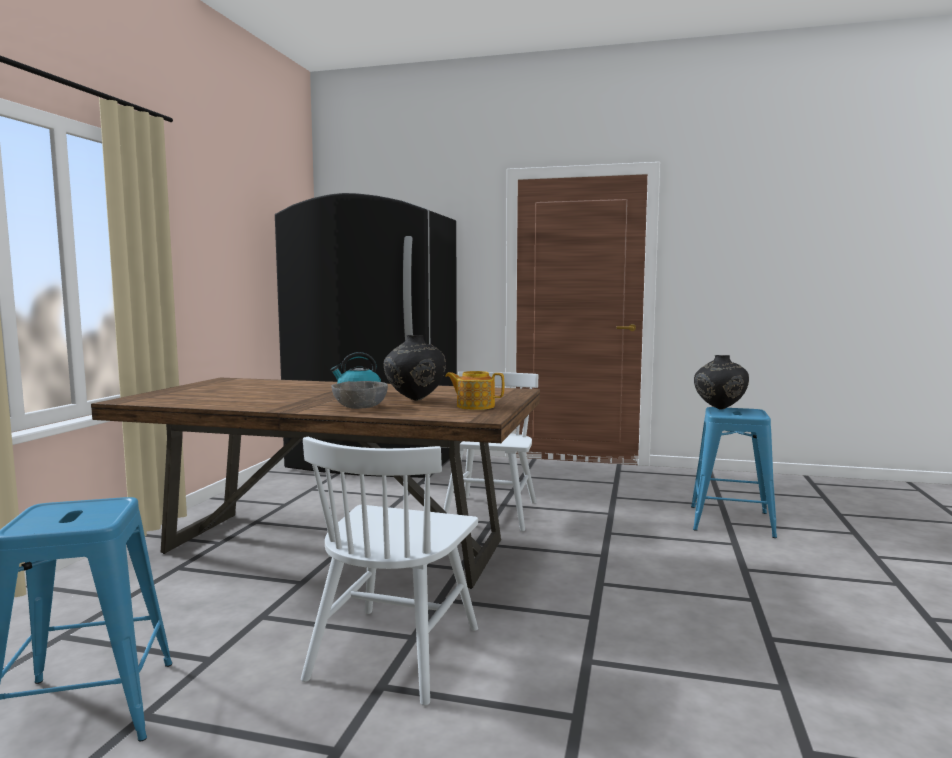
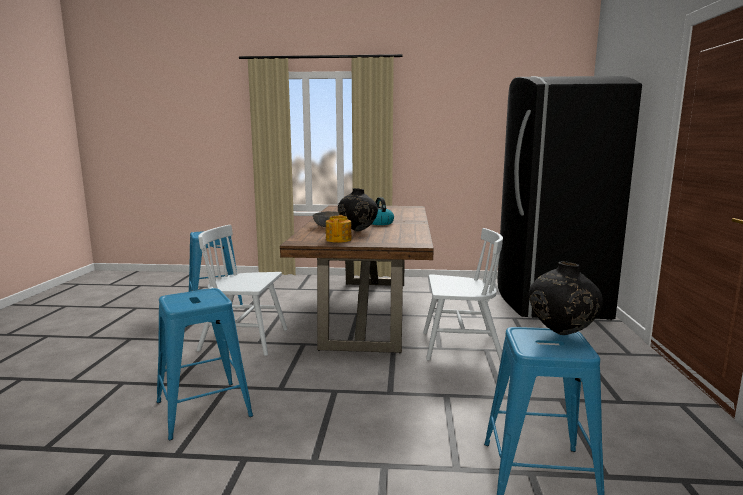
camera: 80 degrees right, 5 degrees up
none -> blue stool [157,288,253,440]

